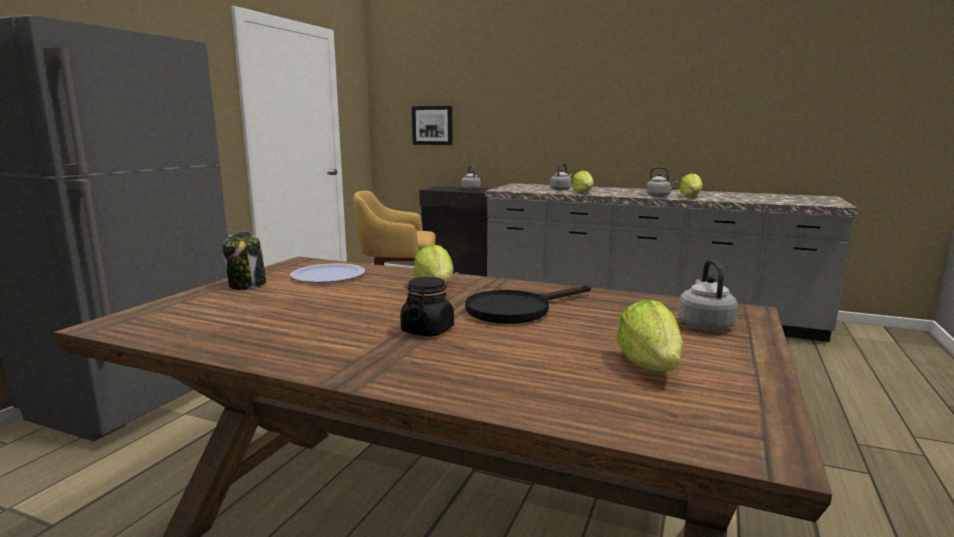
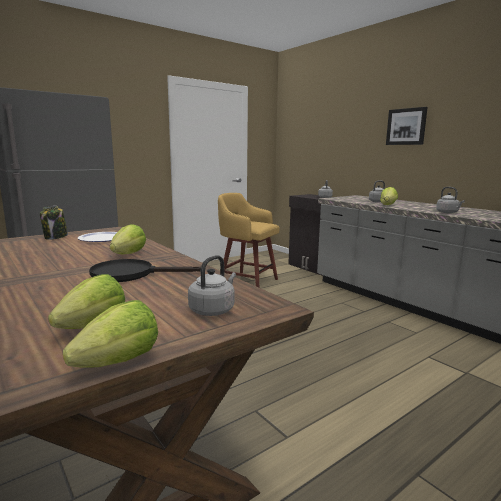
camera: 30 degrees right, 0 degrees up
black jar [400,277,454,336] -> none
picture [412,106,452,145] -> picture moved to [386,107,428,145]
lettuce [679,173,703,197] -> lettuce moved to [63,300,158,368]

